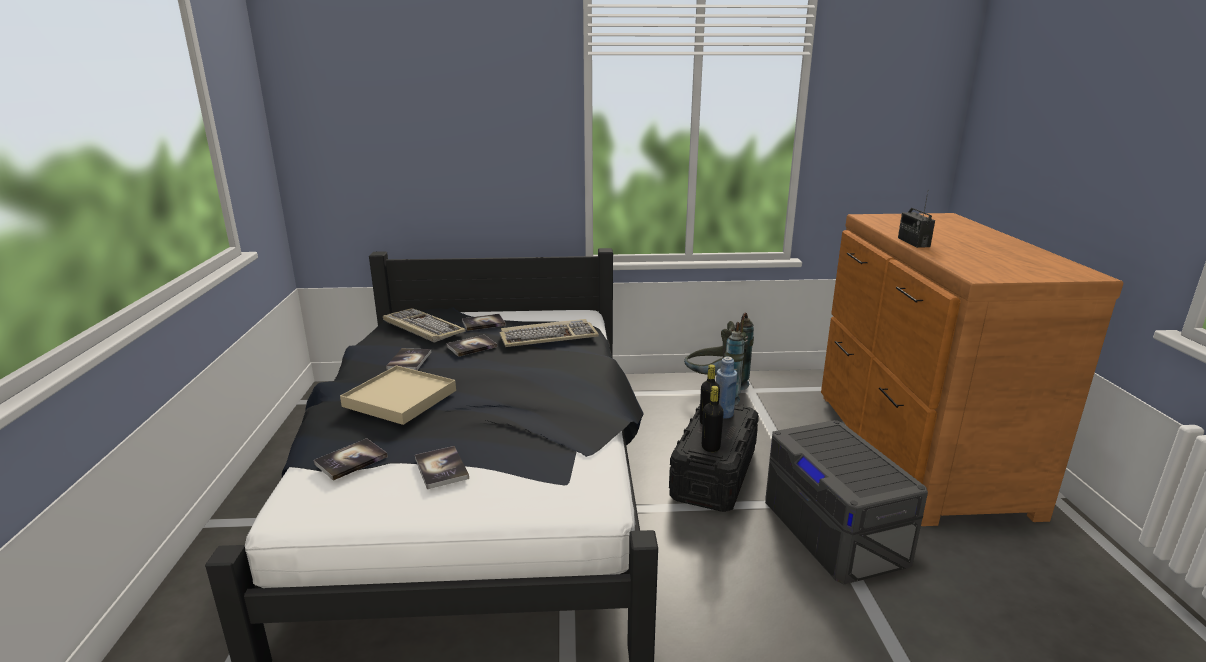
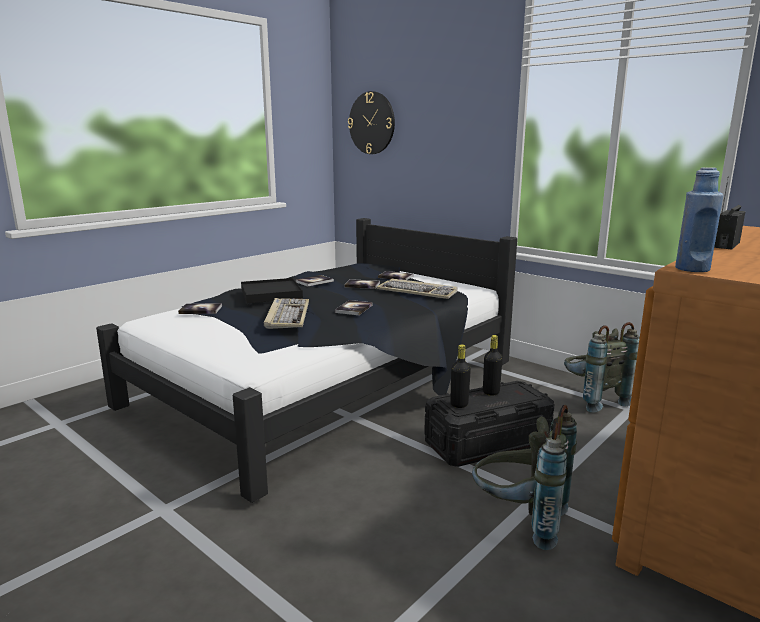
camera: 45 degrees right, 5 degrees down
beige tray [340,365,456,425] -> black tray [241,278,303,303]
keyboard [383,308,466,342] -> keyboard moved to [264,298,309,329]
book [415,446,469,489] -> book moved to [335,300,373,315]
blue bottle [716,357,737,419] -> blue bottle moved to [675,167,723,272]
grey storage box [765,420,928,584] -> grey backpack [472,405,577,550]
none -> wall clock [348,91,395,154]

